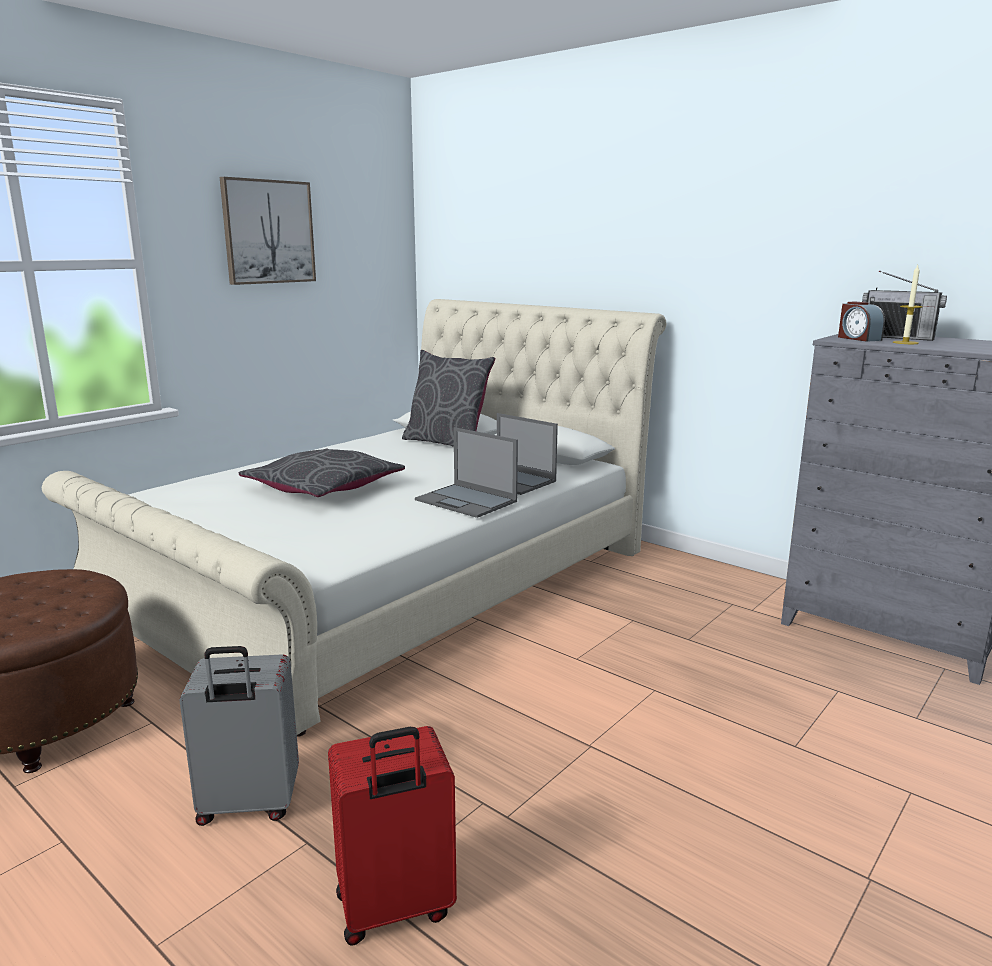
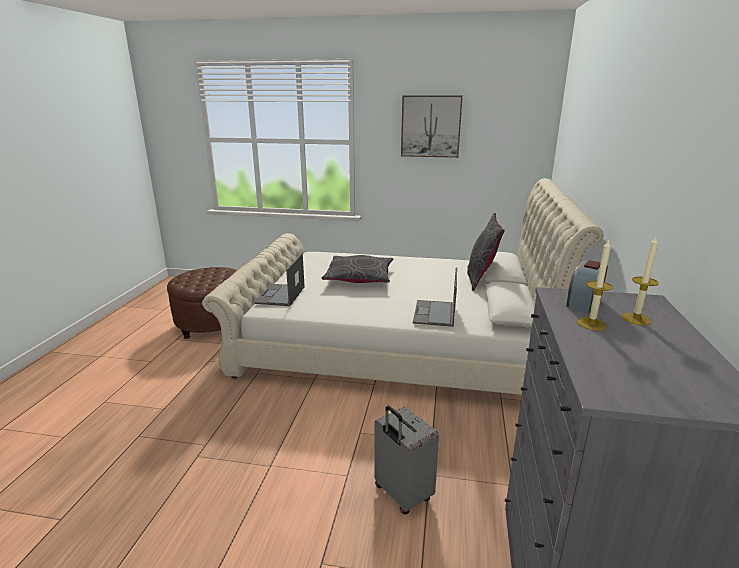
camera: 60 degrees right, 5 degrees up
grey suitcase [179,646,299,826] -> grey suitcase moved to [374,406,439,515]
red suitcase [328,726,457,946] -> none
laptop [415,427,518,518] -> laptop moved to [254,253,305,306]
radio [862,271,947,341] -> candle [621,237,659,325]

